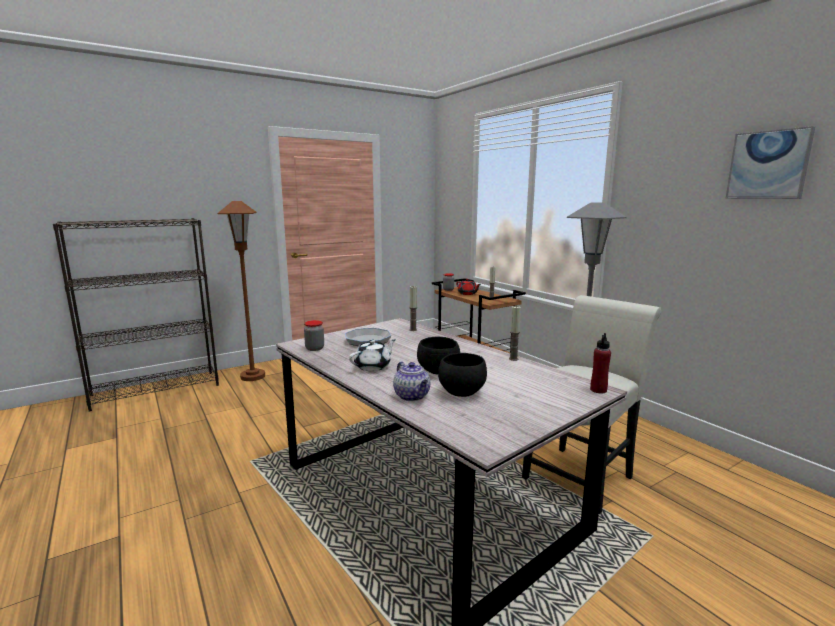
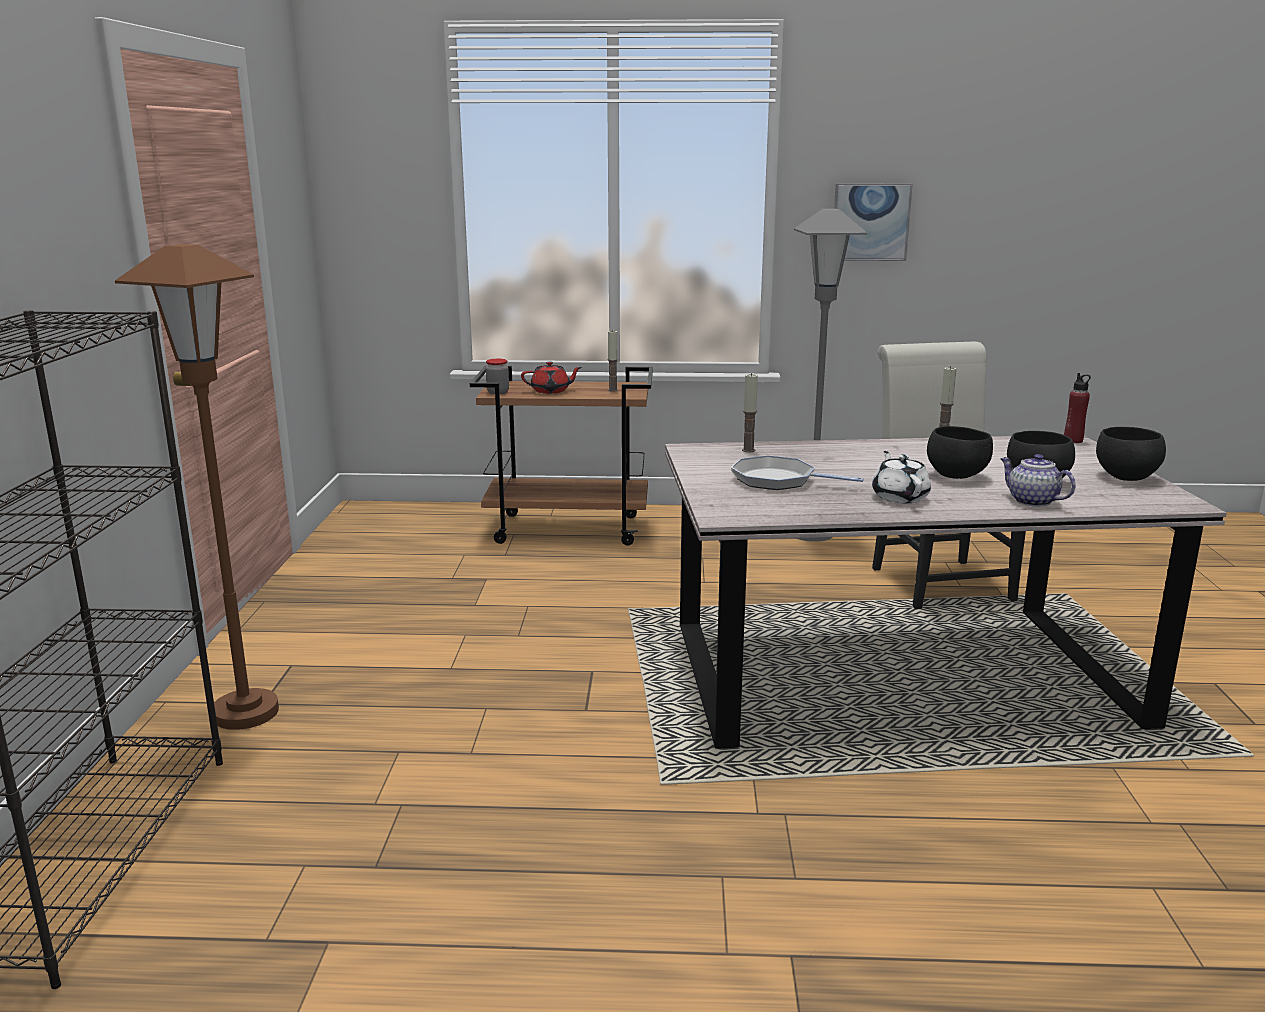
camera: 55 degrees left, 5 degrees up
jar [304,320,324,351] -> none
teapot [393,362,430,401] -> teapot turned 135 degrees counterclockwise [1000,454,1076,507]
picture [726,126,815,199] -> picture moved to [834,183,913,261]
none -> black bowl [1096,427,1166,481]

